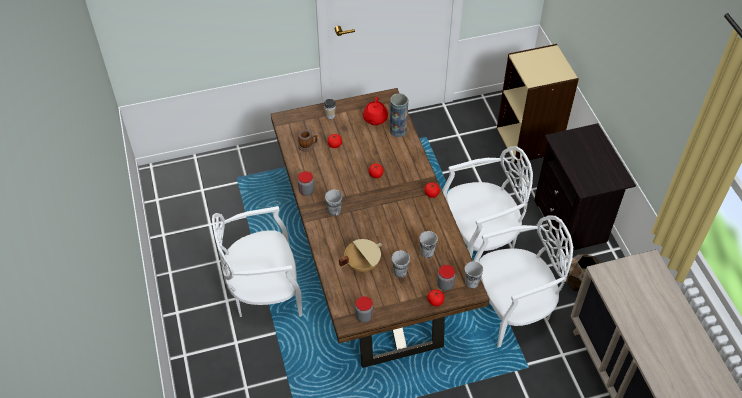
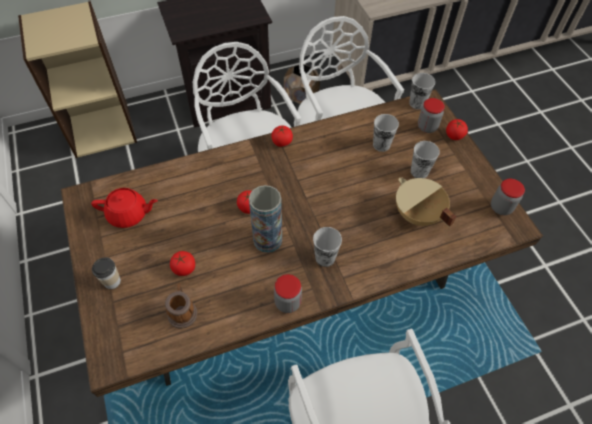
camera: 95 degrees left, 5 degrees up
vase [390,93,408,137] -> vase moved to [249,185,282,253]

